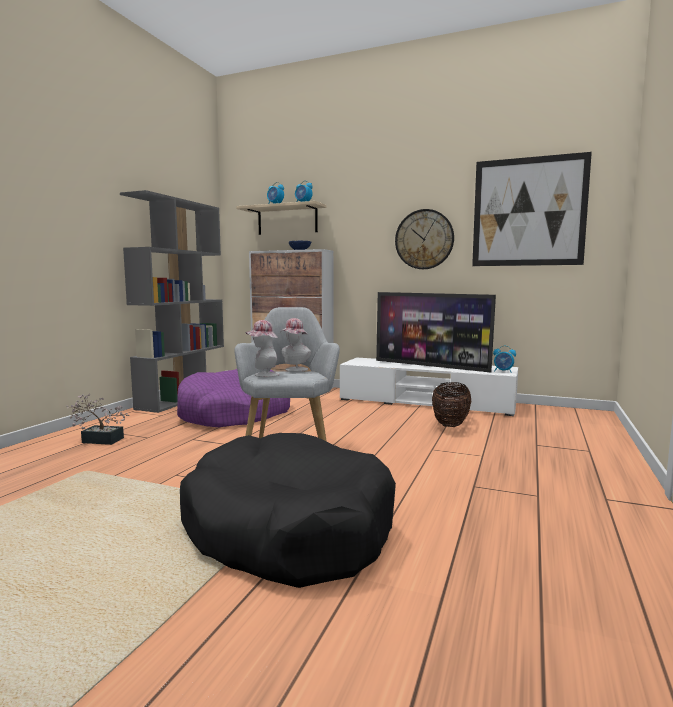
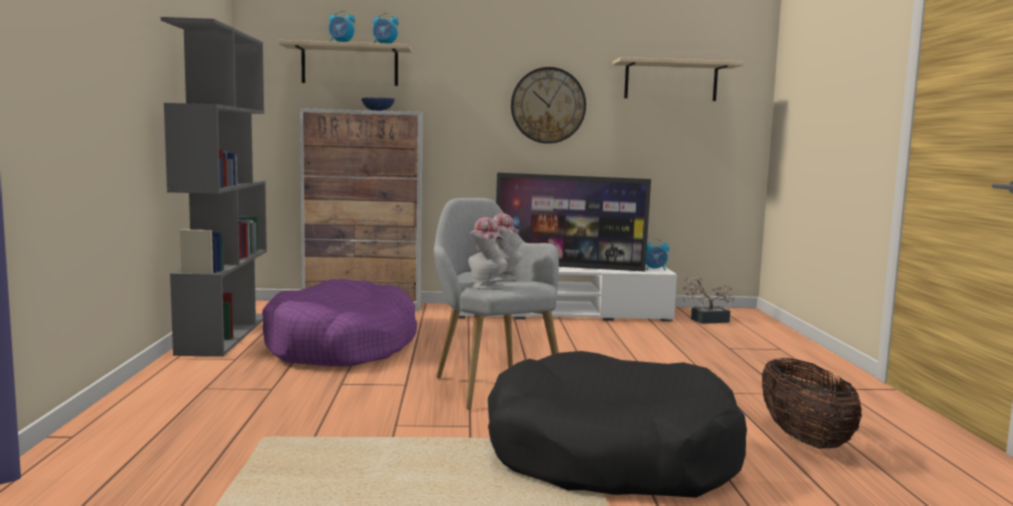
camera: 25 degrees left, 0 degrees up
potted plant [67,394,130,445] -> potted plant moved to [683,276,735,324]
basket [432,382,471,428] -> basket moved to [762,358,862,449]
picture [472,152,592,266] -> beige shelf [613,57,744,101]

